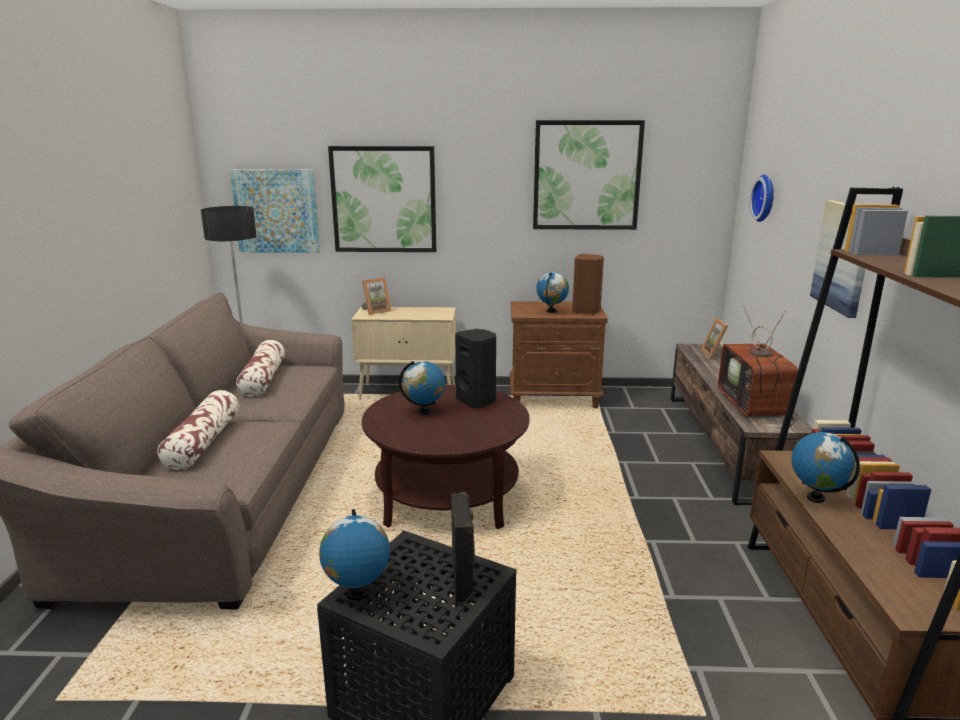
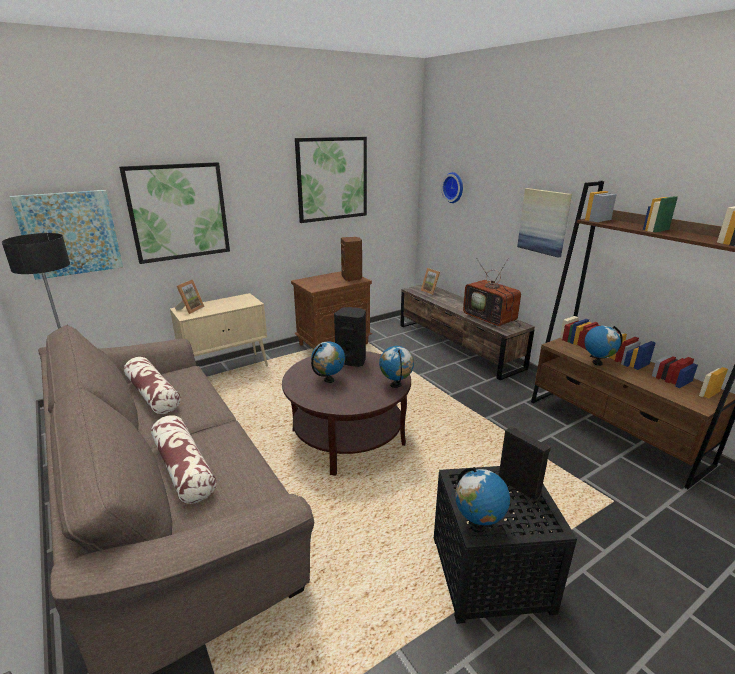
camera: 35 degrees left, 5 degrees up
globe [536,272,569,313] -> globe moved to [379,346,414,388]

